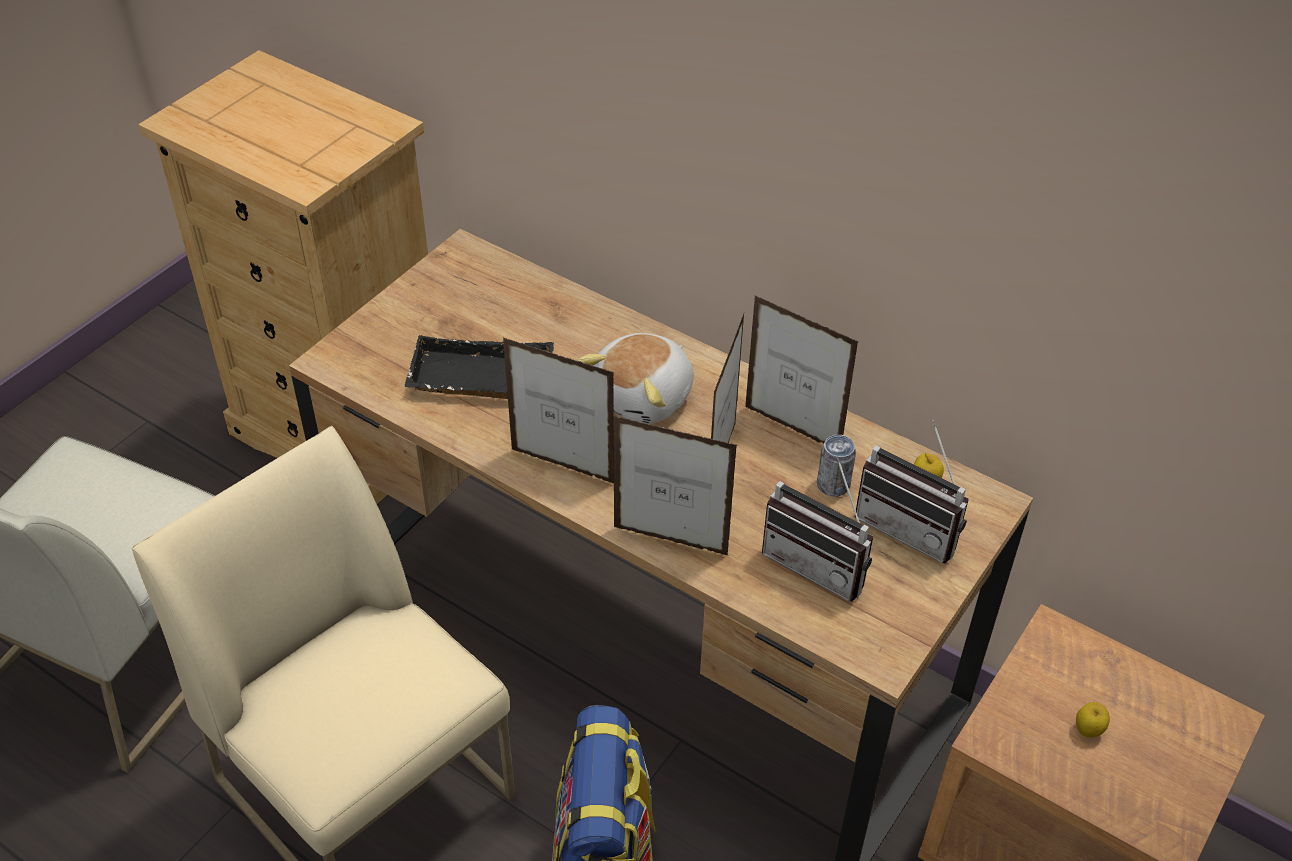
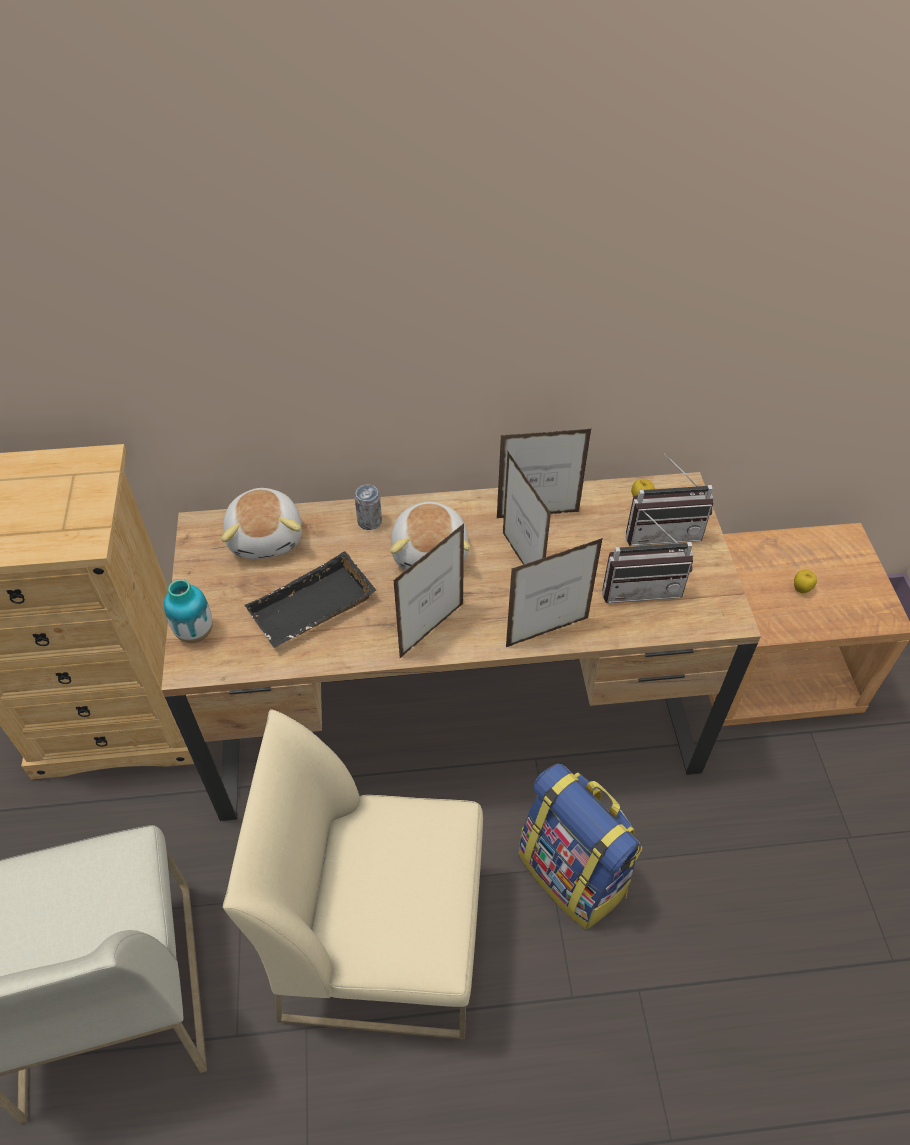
camera: 40 degrees left, 5 degrees up
picture frame [503,338,614,483] -> picture frame turned 150 degrees clockwise [393,523,464,659]
can [817,435,856,496] -> can moved to [355,484,382,530]
none -> vase [164,579,212,643]
none -> plush toy [221,488,302,559]

